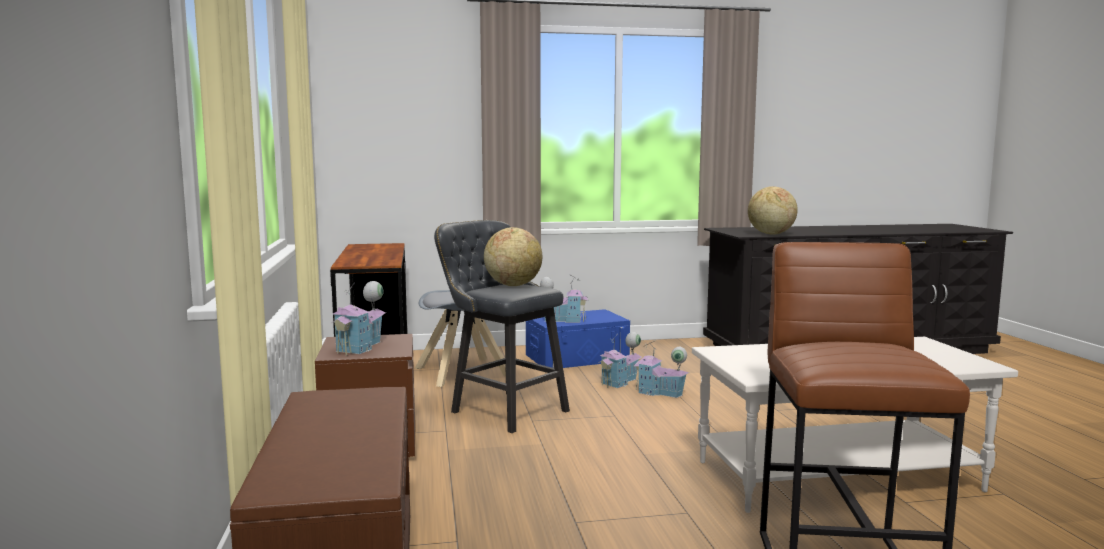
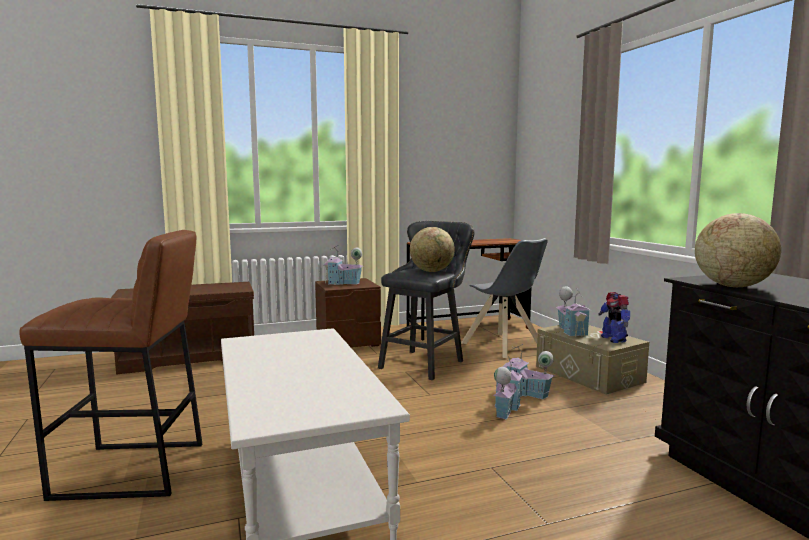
camera: 80 degrees right, 0 degrees up
blue storage box [526,309,630,368] -> beige storage box [536,325,649,395]
none -> toy robot [599,292,630,343]

